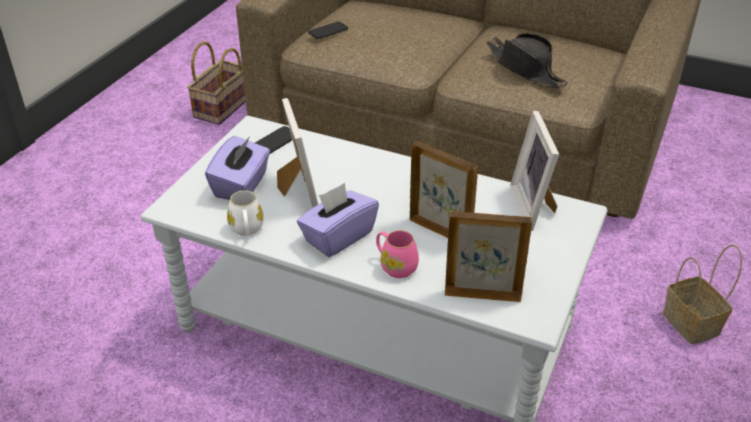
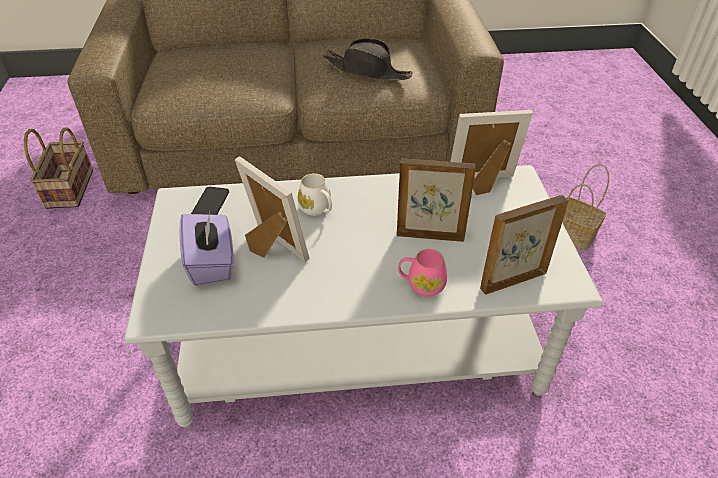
camera: 30 degrees left, 5 degrees up
white mug [227,190,264,236] -> white mug moved to [298,173,332,216]
purple tissue box [297,183,379,257] -> none
phone [308,22,348,39] -> none
picture frame [510,111,559,231] -> picture frame turned 120 degrees clockwise [450,110,533,195]

